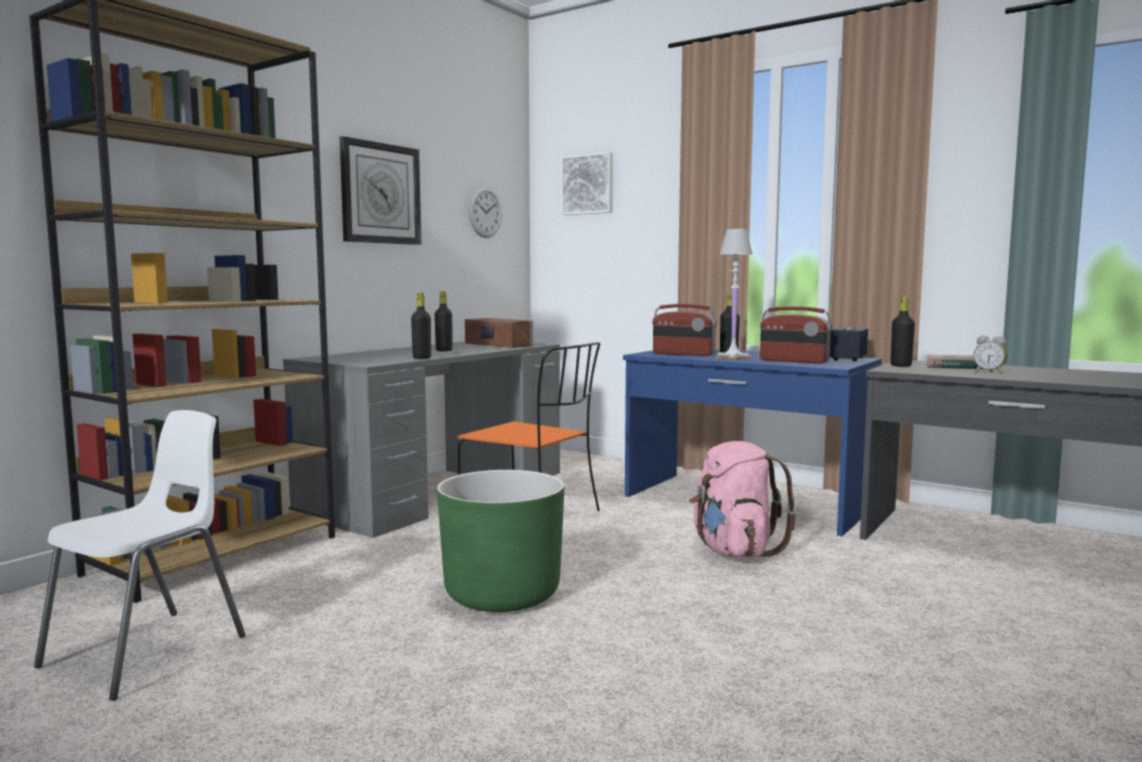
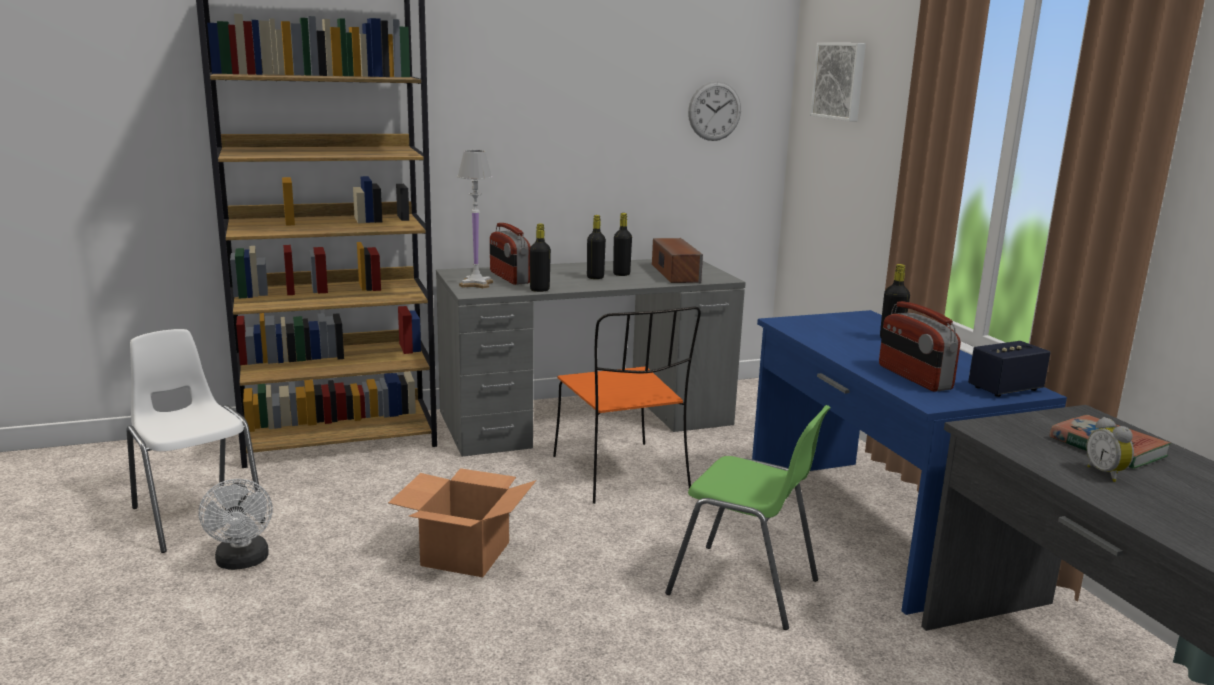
camera: 35 degrees right, 10 degrees up
white chair [34,410,246,700] -> white chair turned 105 degrees counterclockwise [127,329,265,553]
wall clock [340,136,421,245] -> none
green planter [437,470,564,612] -> cardboard box [388,468,536,577]
radio [652,304,717,356] -> radio moved to [490,223,531,285]
pink backpack [689,441,797,557] -> green chair [665,405,831,630]
white table lamp [716,229,753,360] -> white table lamp moved to [457,150,493,288]
black bottle [890,296,915,367] -> black bottle moved to [613,213,632,276]
none -> white fan [199,479,273,570]

